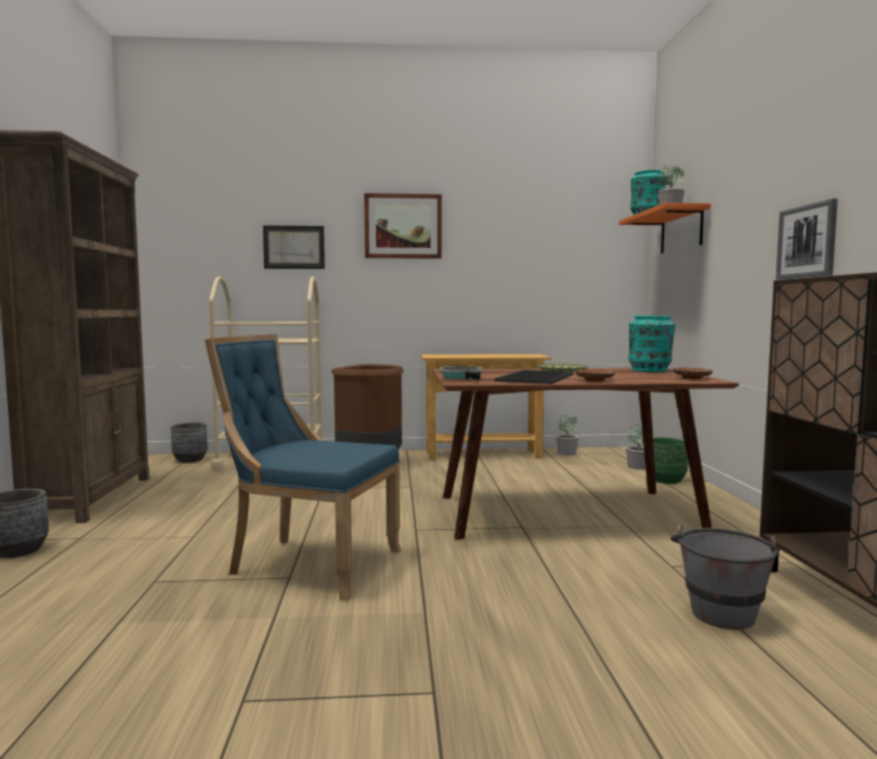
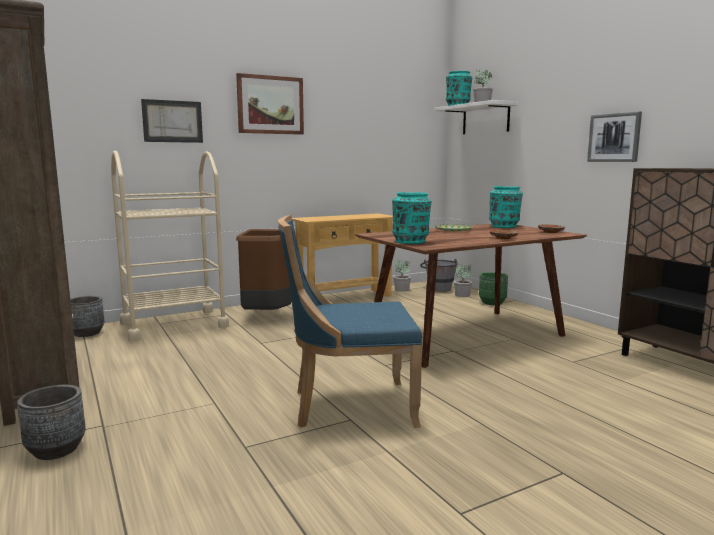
camera: 25 degrees left, 5 degrees up
frying pan [440,366,482,380] -> turquoise vase [392,192,432,244]
tray [495,370,573,384] -> none
orange shelf [619,203,711,253] -> white shelf [434,100,518,134]
grey bucket [670,526,780,630] -> grey bucket moved to [420,258,458,292]

